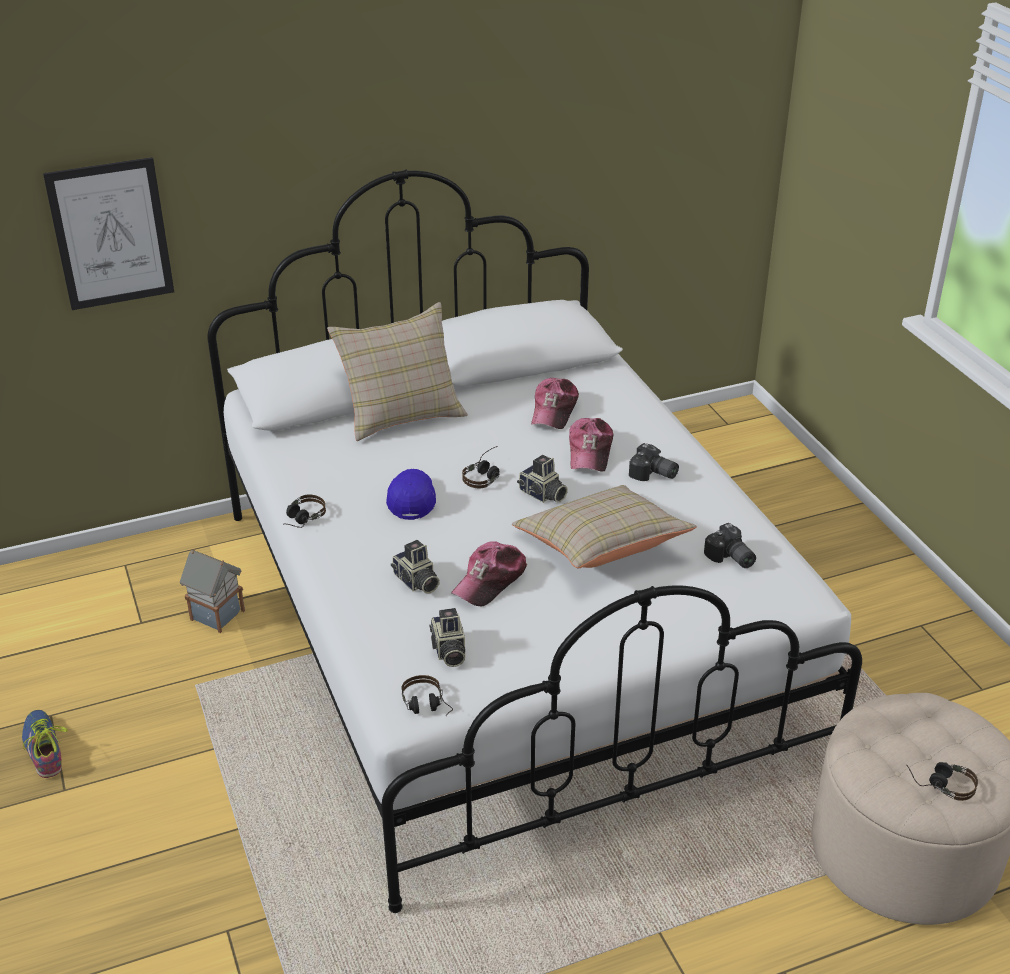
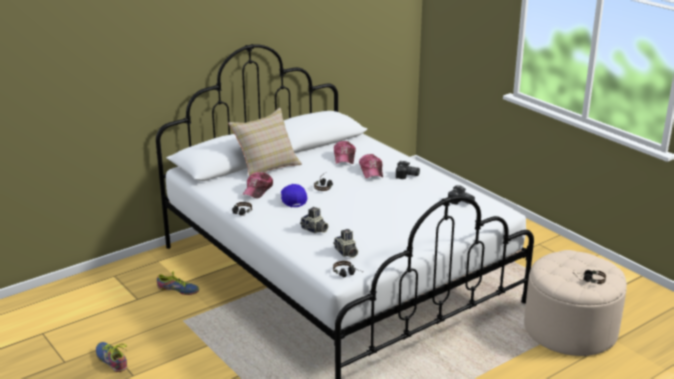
camera: 15 degrees left, 10 degrees down
picture [43,157,174,310] -> none
toy house [180,549,245,633] -> shoe [157,272,199,295]
cap [451,541,527,606] -> cap moved to [242,172,273,199]
beige pillow [512,485,697,568] -> none
camera [517,455,568,503] -> none

